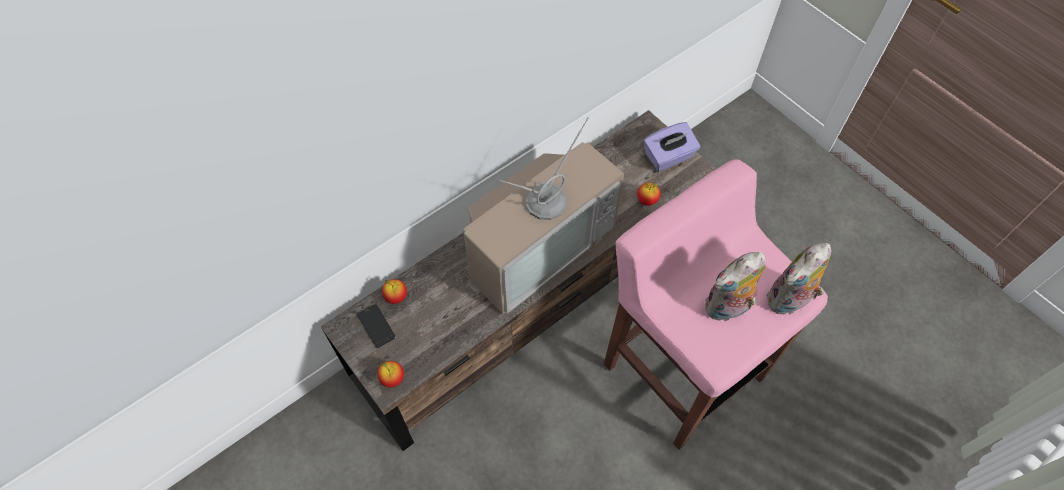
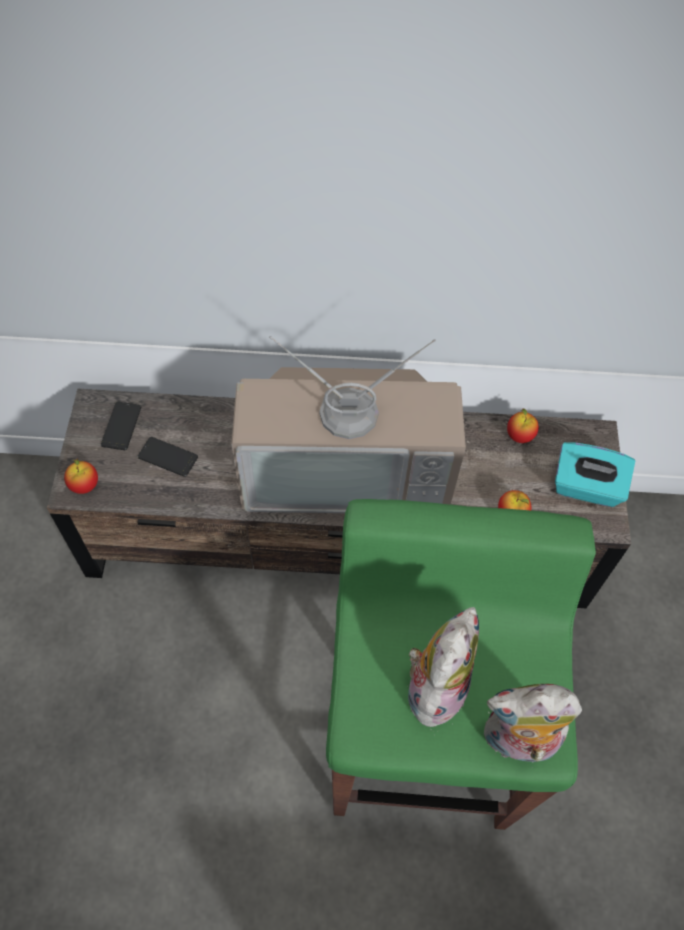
camera: 40 degrees right, 0 degrees up
apple [382,279,407,304] -> apple moved to [507,408,539,443]
pink stool [604,159,828,450] -> green stool [326,499,596,830]
purple tissue box [644,122,700,171] -> turquoise tissue box [555,442,635,507]
plush toy [705,252,766,321] -> plush toy turned 105 degrees clockwise [408,607,479,729]
none -> phone [138,437,198,477]

